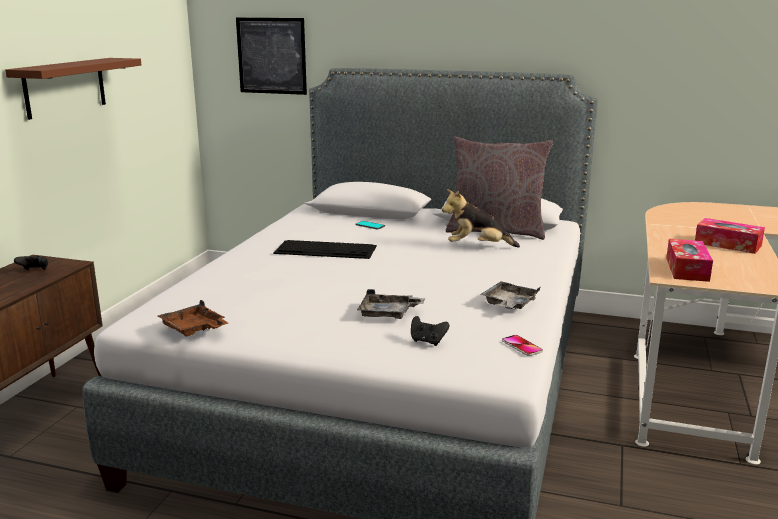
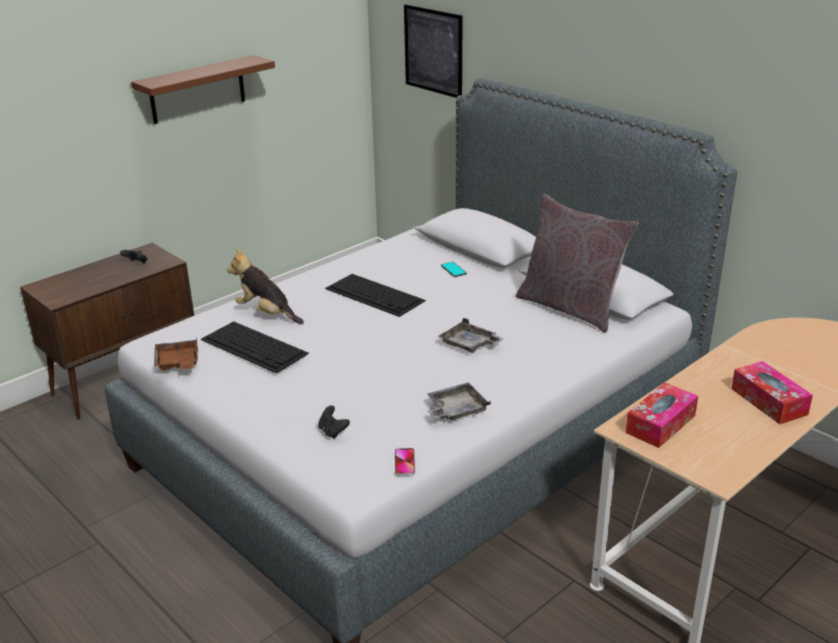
camera: 30 degrees right, 10 degrees up
grey tray [357,289,425,319] -> grey tray moved to [438,318,504,353]
plush toy [442,189,520,248] -> plush toy moved to [226,249,304,324]
none -> keyboard [201,321,309,374]

